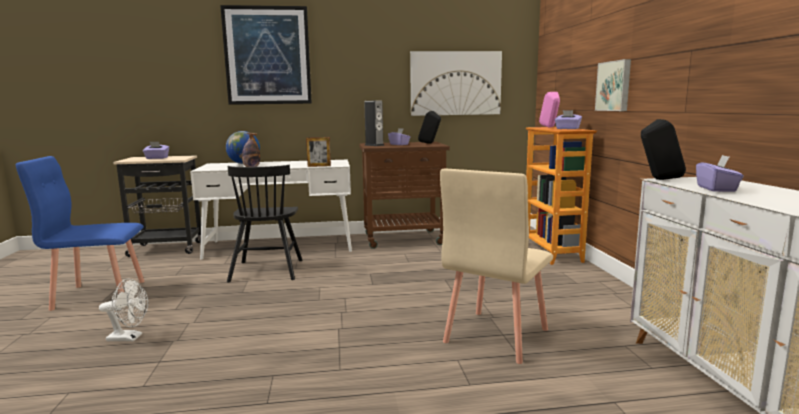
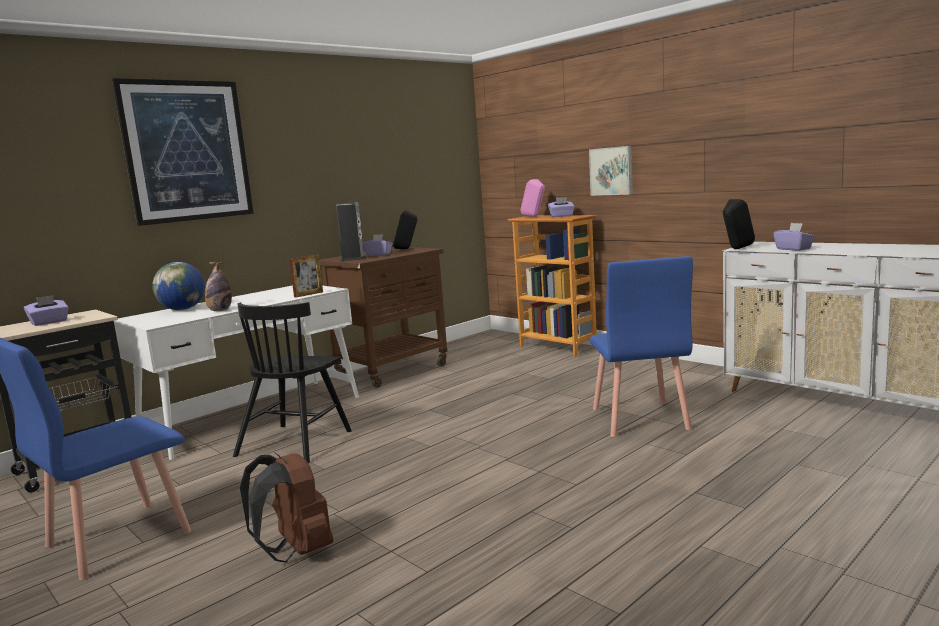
camera: 35 degrees left, 0 degrees up
white fan [99,278,148,341] -> brown backpack [240,452,333,563]
black chair [227,165,303,282] -> black chair turned 60 degrees clockwise [233,302,352,463]
picture [410,51,502,116] -> none
beige chair [440,169,553,364] -> blue chair [590,256,693,437]

